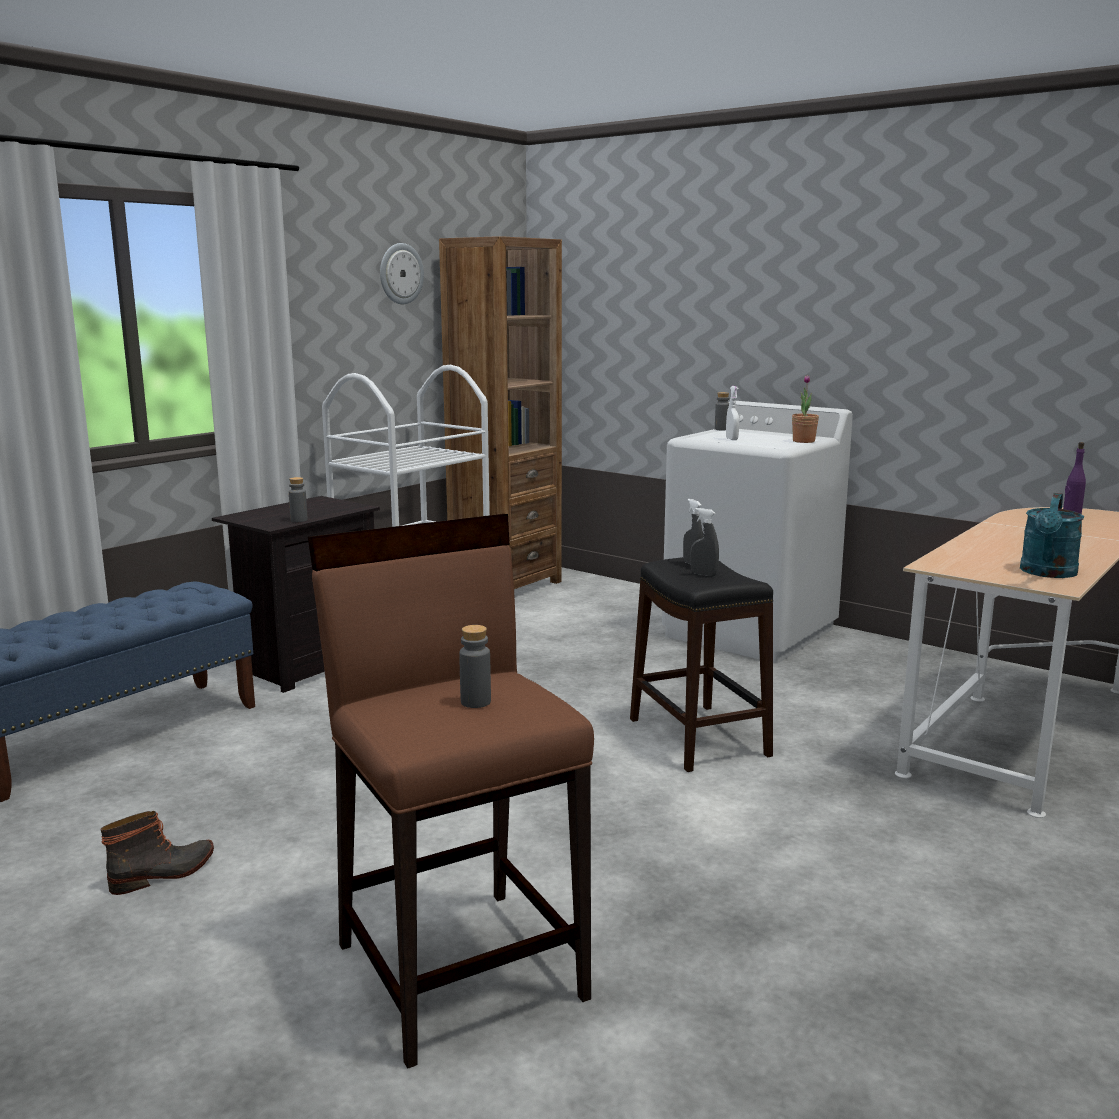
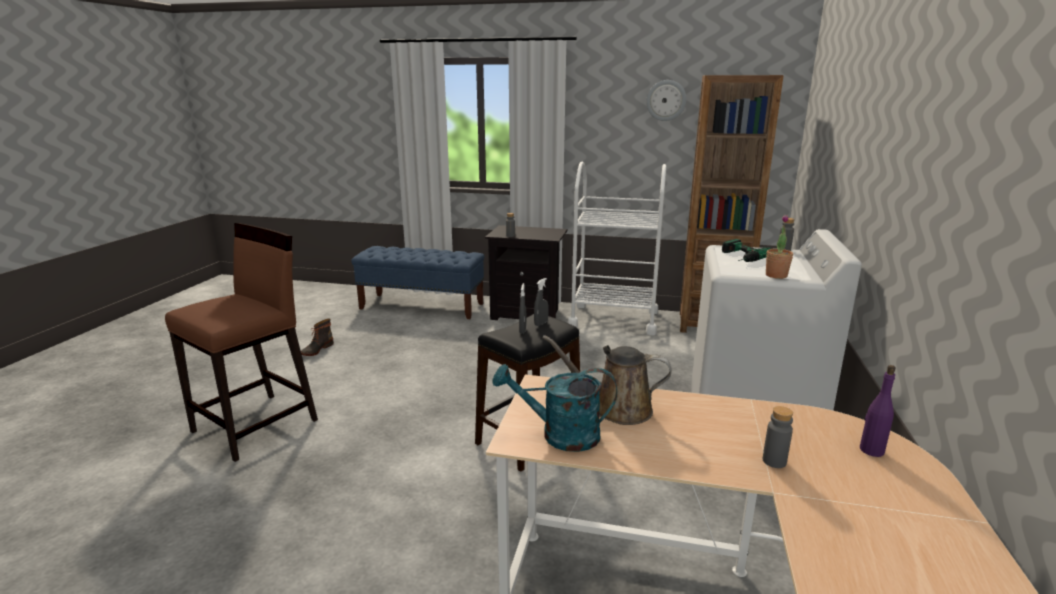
camera: 65 degrees right, 5 degrees up
boot [100,811,214,895] -> boot turned 90 degrees clockwise [301,319,334,356]
grey bottle [459,625,491,708] -> grey bottle moved to [763,406,793,468]
white spray bottle [726,386,739,440] -> power drill [722,239,772,262]
none -> brown watering can [543,335,672,425]

